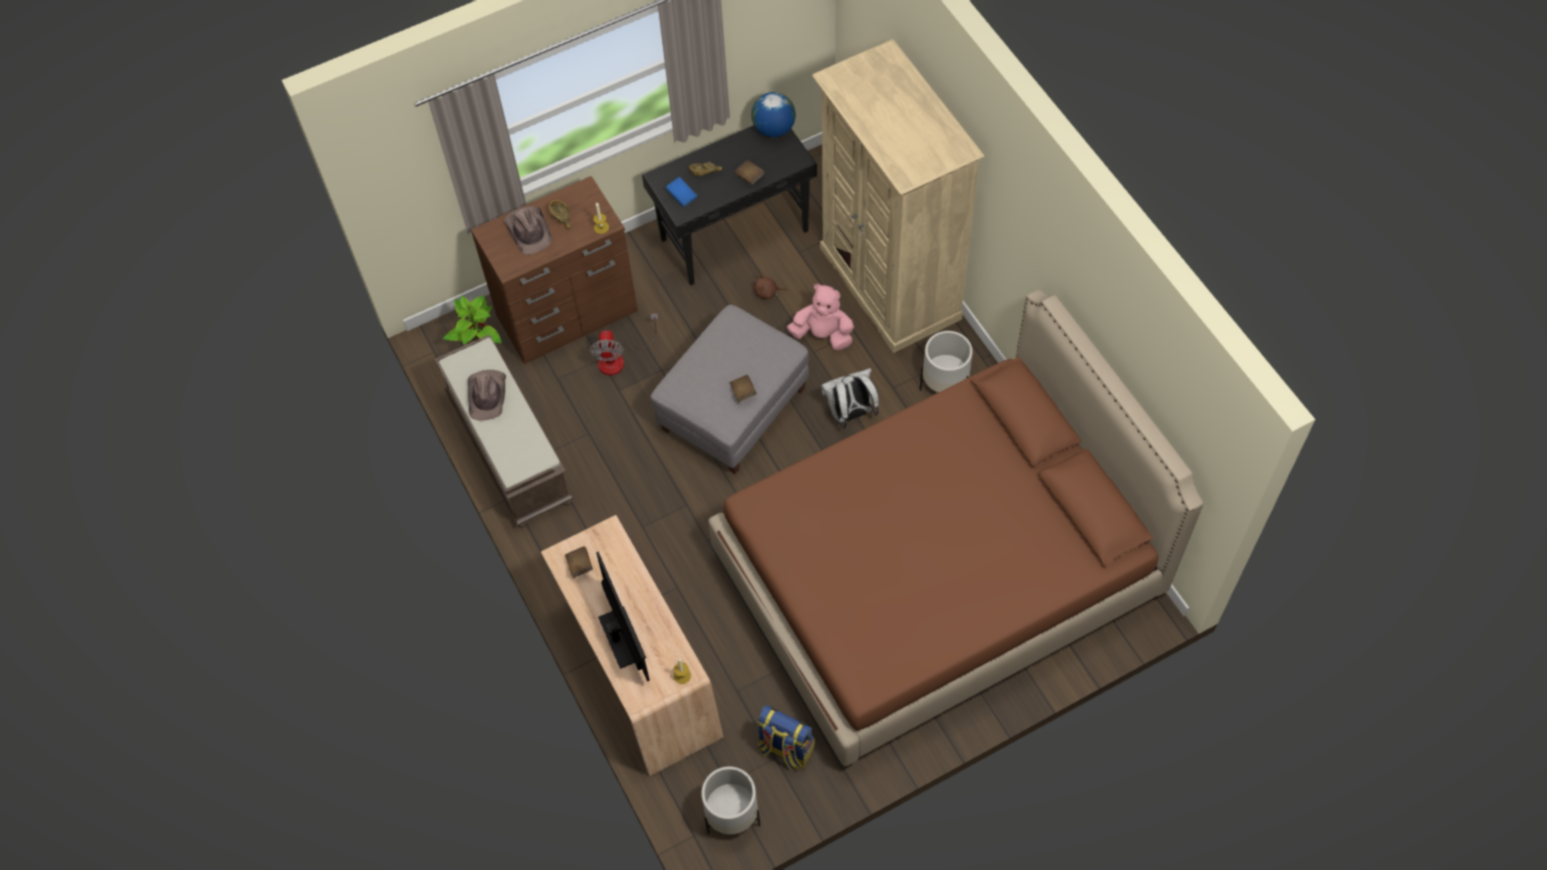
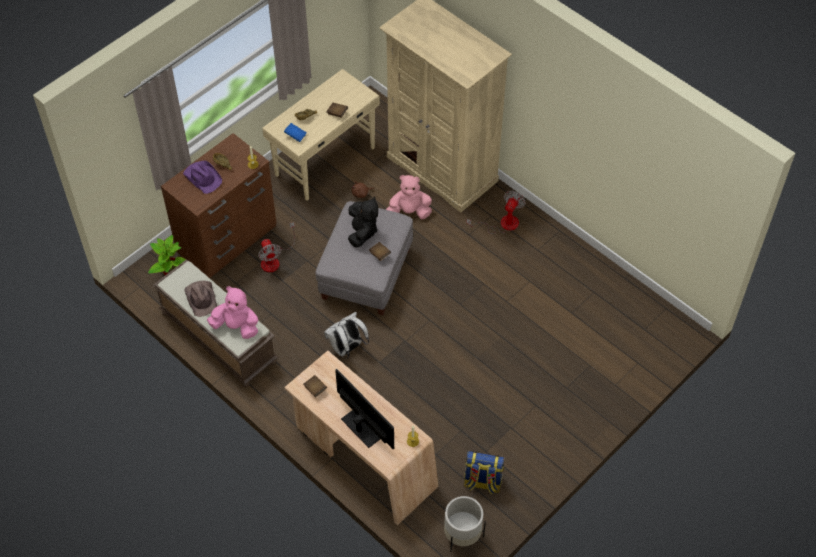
camera: 20 degrees left, 5 degrees down
brown hat [504,206,552,255] -> purple hat [183,161,222,194]
black console table [642,125,817,285] -> beige console table [262,69,380,201]
brown bed [708,289,1204,768] -> none
globe [751,92,796,137] -> none
white backpack [821,368,879,428] -> white backpack moved to [324,311,369,359]
white planter [920,331,973,393] -> fan [466,191,526,234]
none -> pink plush toy [207,286,258,339]
none -> black plush toy [348,196,378,247]

